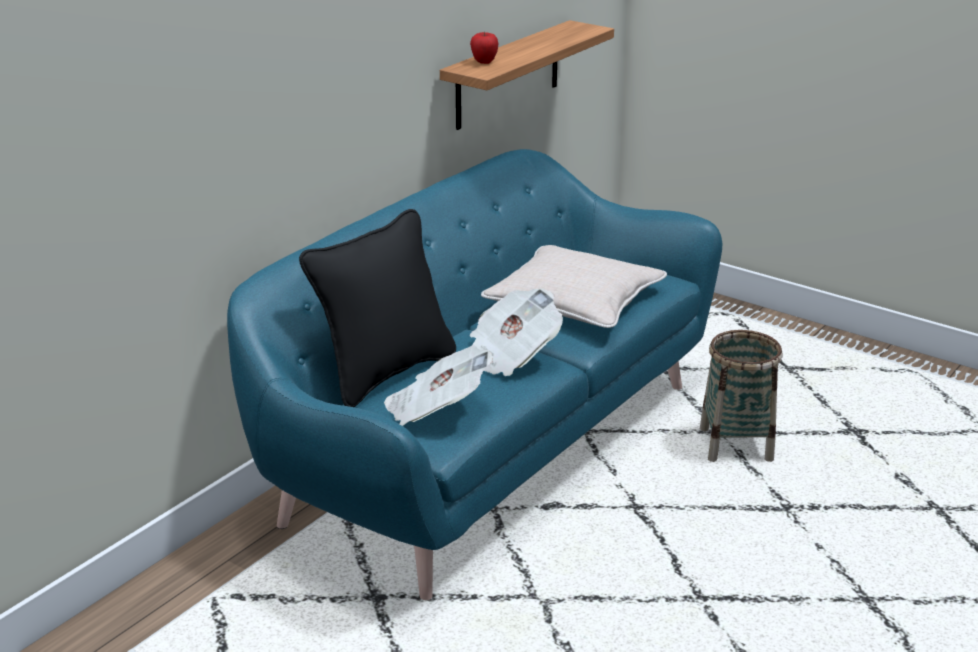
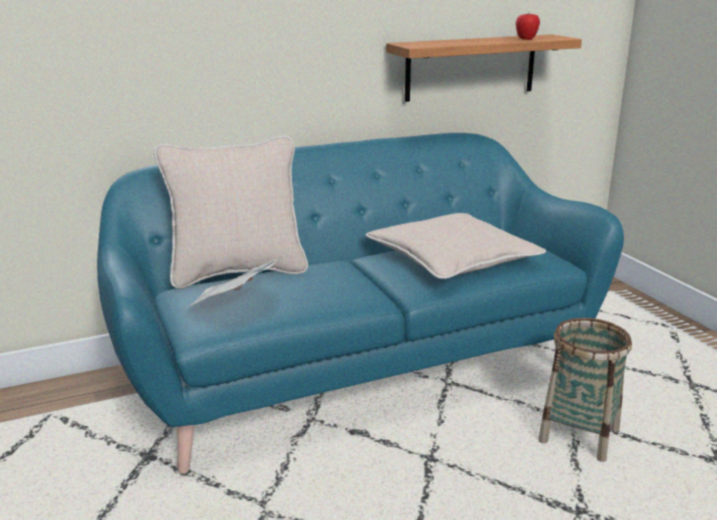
camera: 30 degrees right, 5 degrees down
black pillow [299,209,456,407] -> beige pillow [154,135,308,289]
apple [470,32,499,64] -> apple moved to [516,13,540,40]
newspaper [470,288,563,376] -> none

